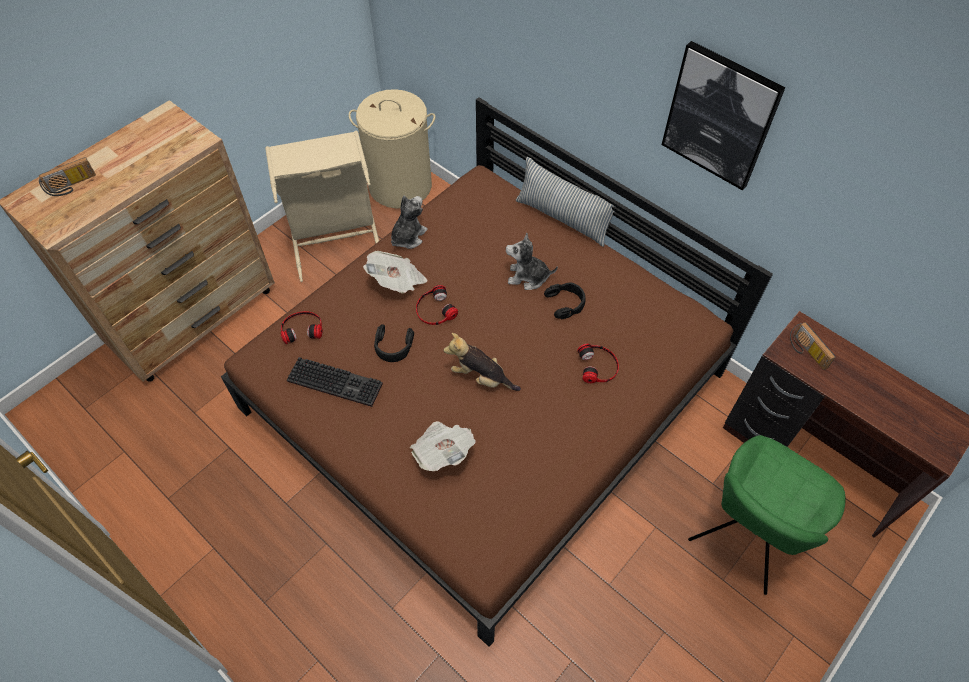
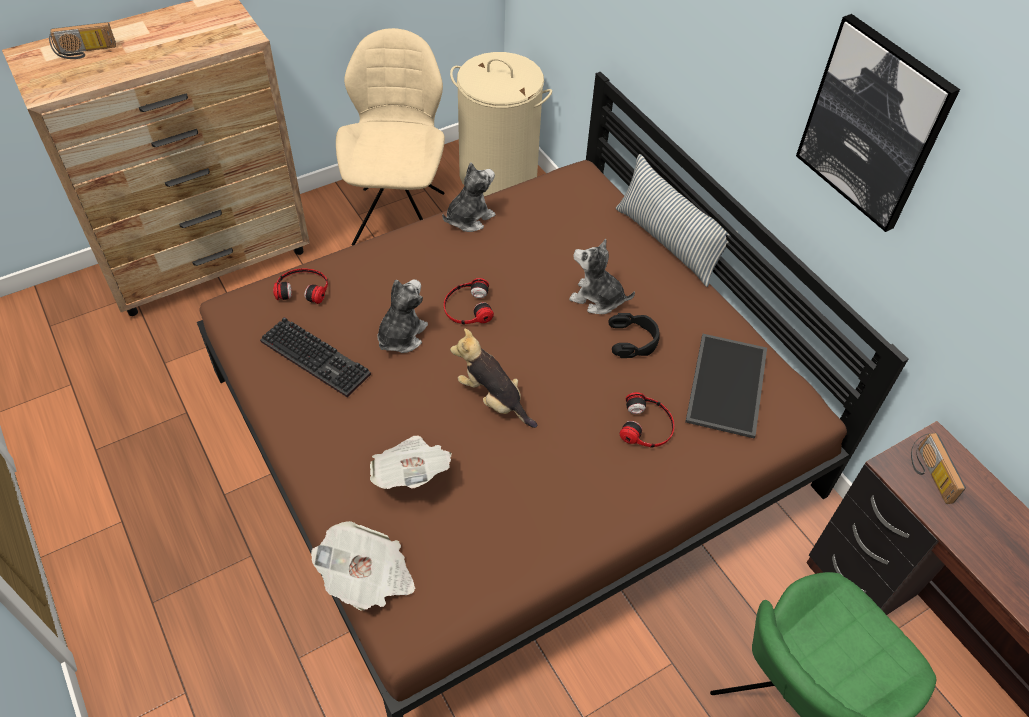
camera: 15 degrees right, 5 degrees down
beige laundry basket [265,131,379,282] -> beige chair [336,28,445,246]
newspaper [363,251,427,293] -> newspaper moved to [311,521,415,611]
black headphones [374,324,414,362] -> plush toy [378,279,428,353]
none -> tray [685,334,767,439]

